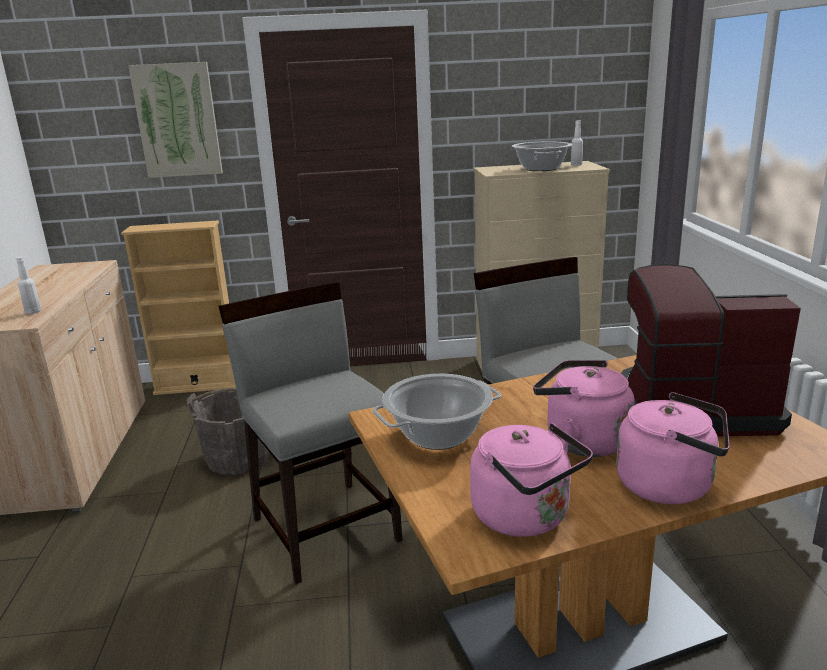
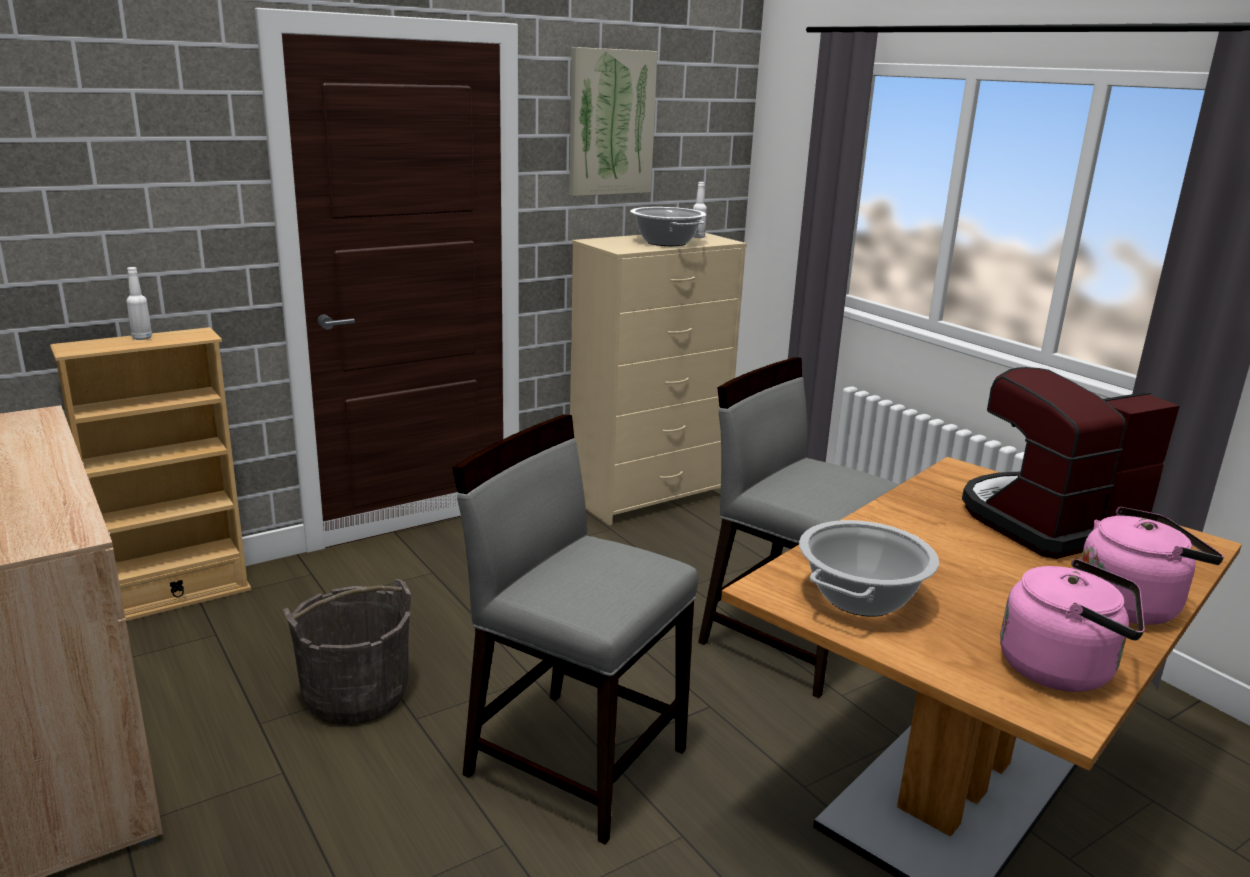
camera: 30 degrees left, 0 degrees up
white bottle [16,256,41,314] -> white bottle moved to [126,267,152,340]
picture [128,62,223,178] -> picture moved to [569,47,658,196]
pink kettle [533,360,635,457] -> none

